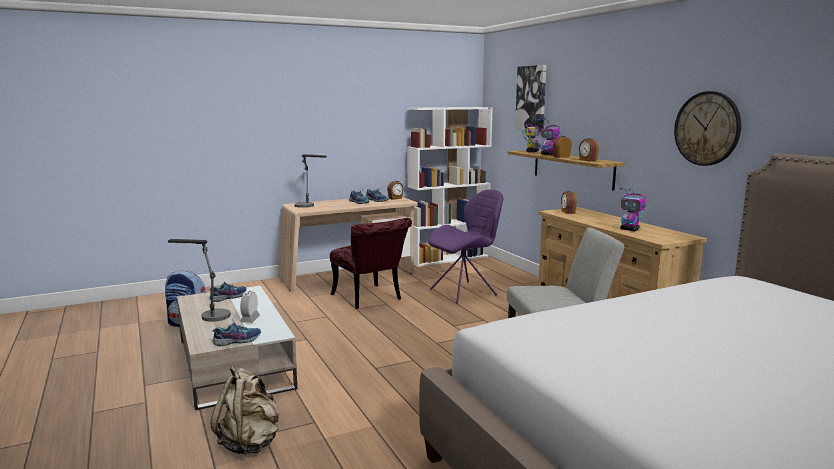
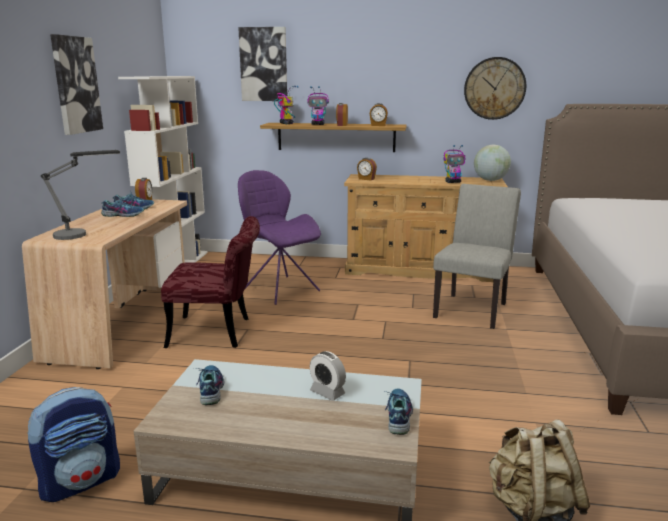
camera: 55 degrees left, 5 degrees up
table lamp [168,239,231,322] -> none
purple chair [428,189,503,304] -> purple chair turned 45 degrees counterclockwise [238,170,321,305]
none -> picture [50,34,103,135]
none -> globe [474,145,511,181]

